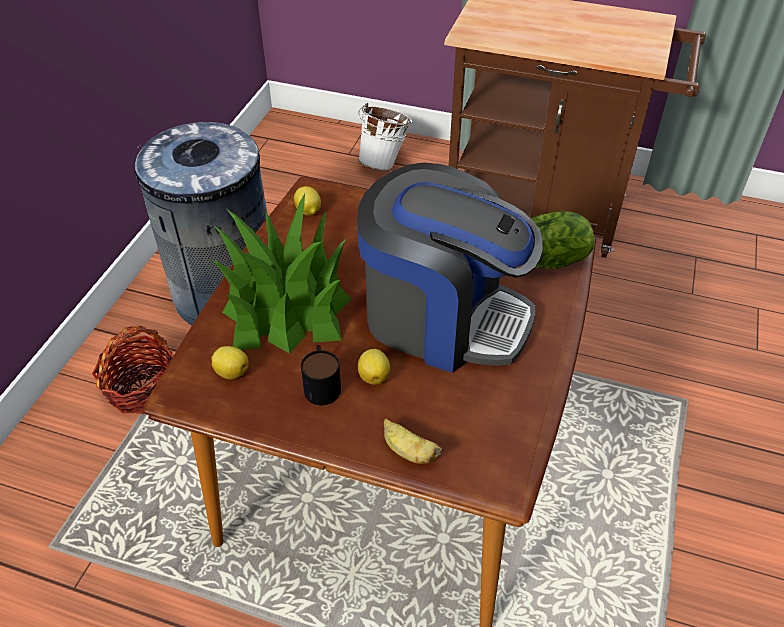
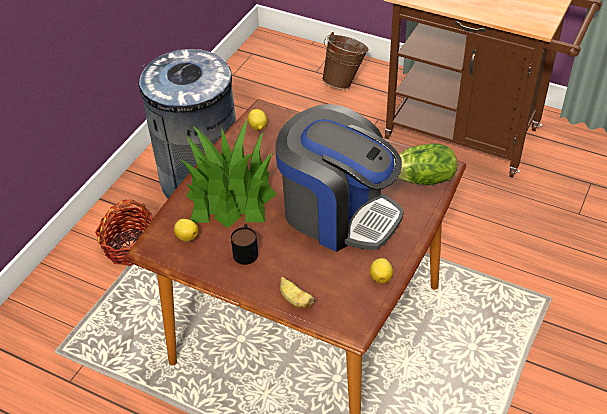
camera: 10 degrees right, 0 degrees up
white bucket [358,103,412,171] -> brown bucket [322,32,369,89]
lemon [358,349,390,385] -> lemon moved to [370,258,393,284]

